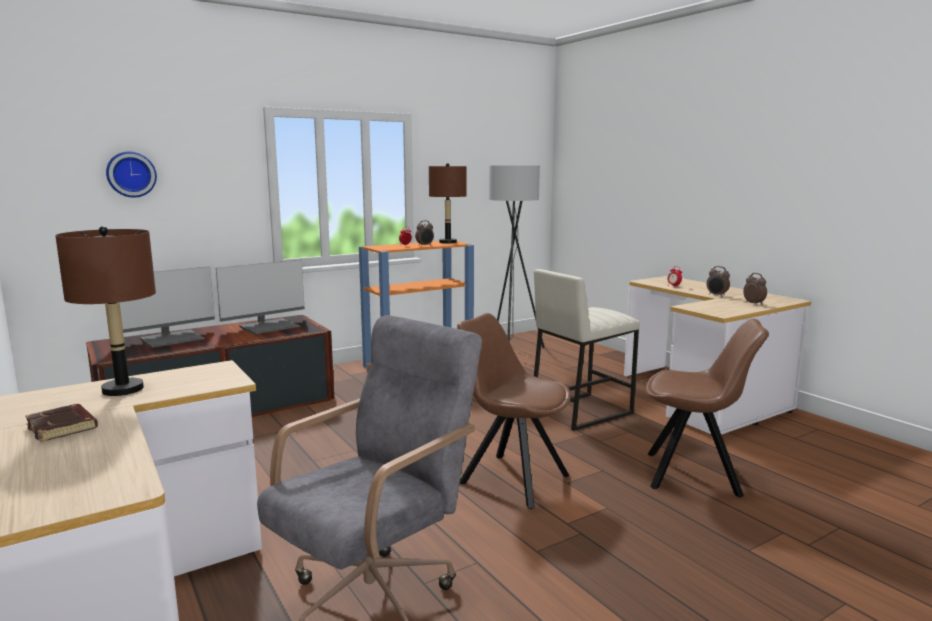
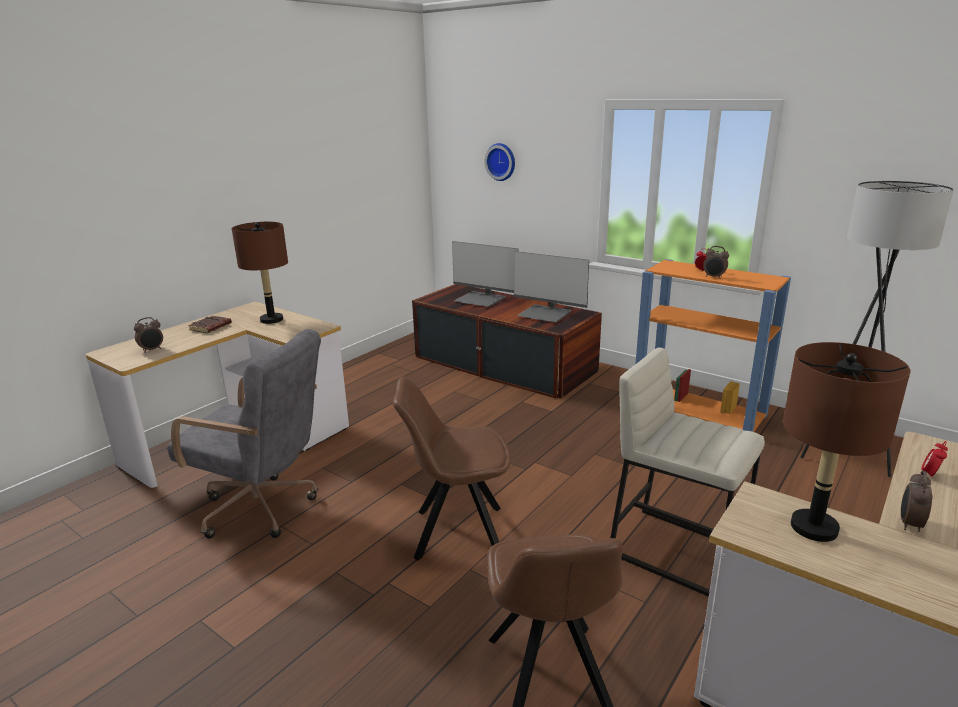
camera: 70 degrees right, 10 degrees up
brown table lamp [429,163,466,243] -> brown table lamp moved to [783,342,910,542]
brown chair [457,313,571,509] -> brown chair turned 105 degrees counterclockwise [393,377,511,561]
alarm clock [743,273,767,305] -> alarm clock moved to [134,317,163,353]

